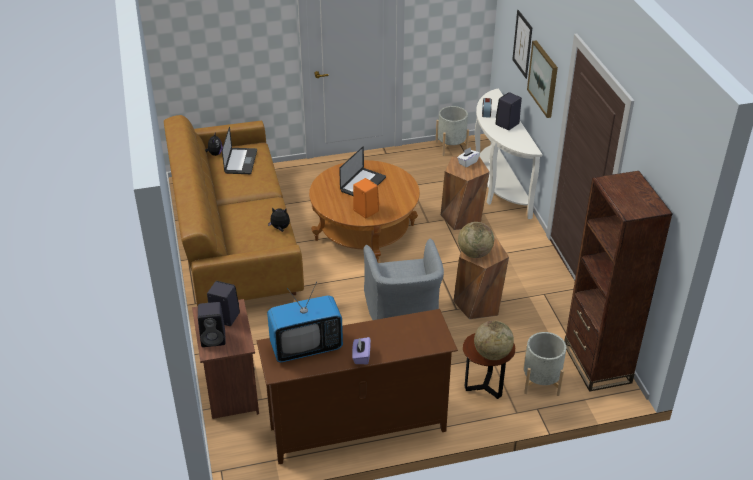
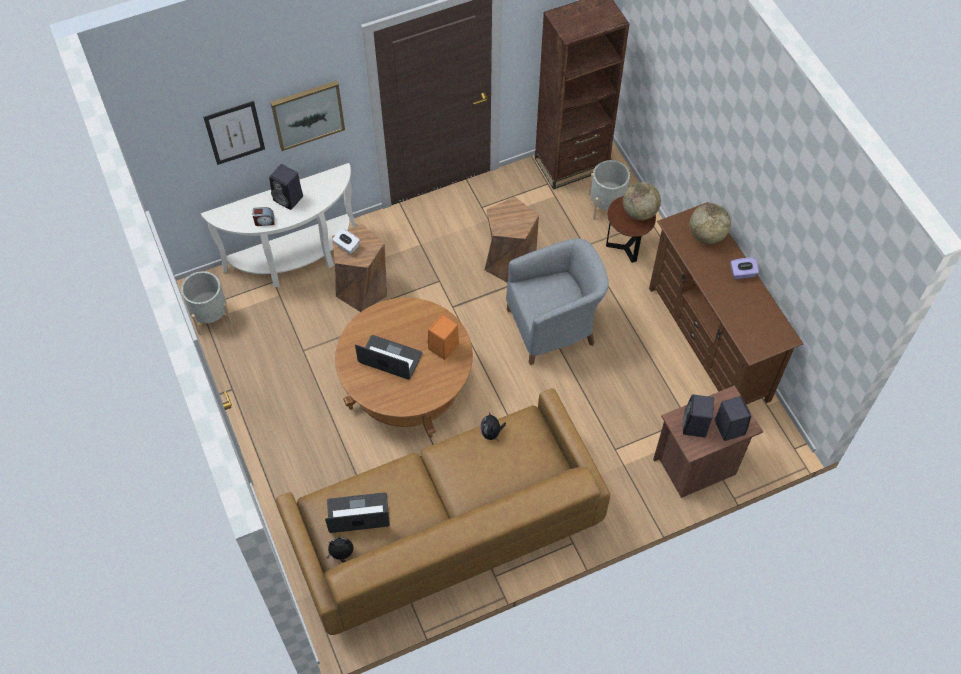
camera: 100 degrees left, 20 degrees up
television [267,282,343,362] -> none
globe [458,222,494,258] -> globe moved to [690,203,731,244]

